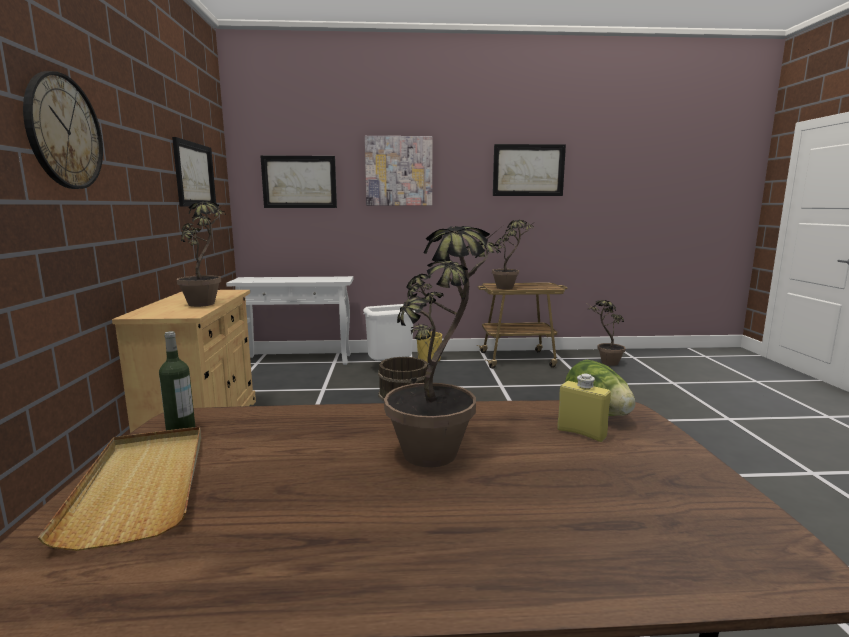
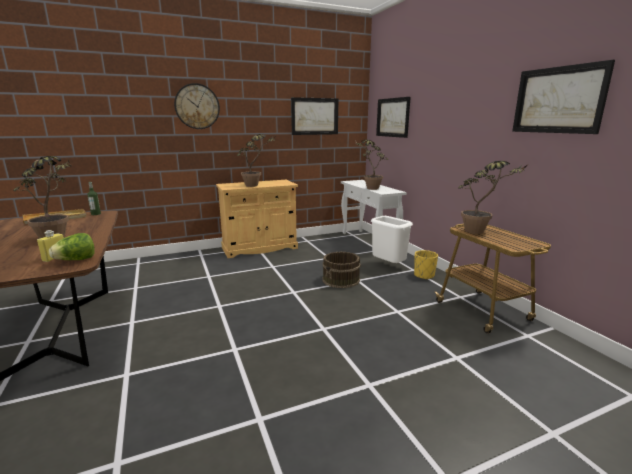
camera: 70 degrees right, 5 degrees up
picture [365,136,432,205] -> none
potted plant [587,300,626,366] -> potted plant moved to [355,139,388,190]

